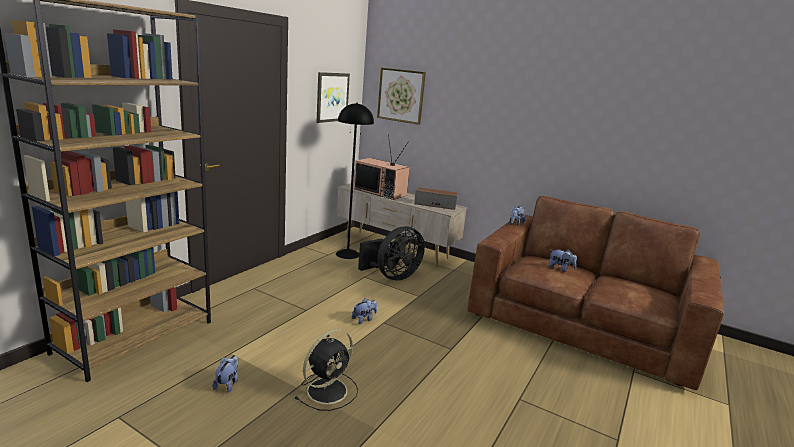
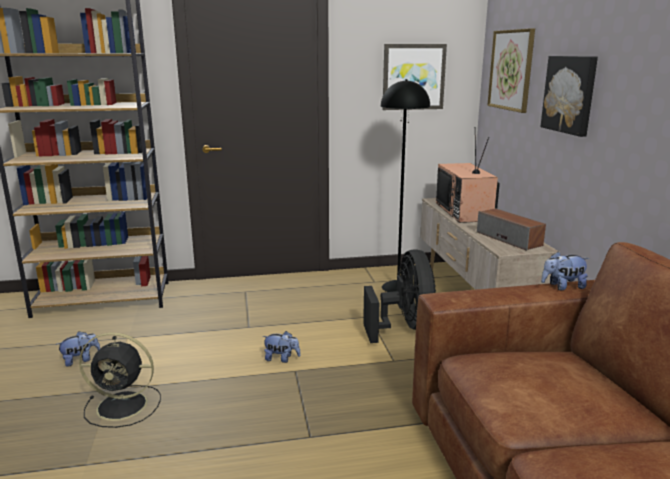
camera: 50 degrees right, 0 degrees up
black fan [358,226,425,281] -> black fan turned 105 degrees counterclockwise [363,249,436,343]
plush toy [549,250,577,272] -> none
none -> picture [540,56,598,137]

